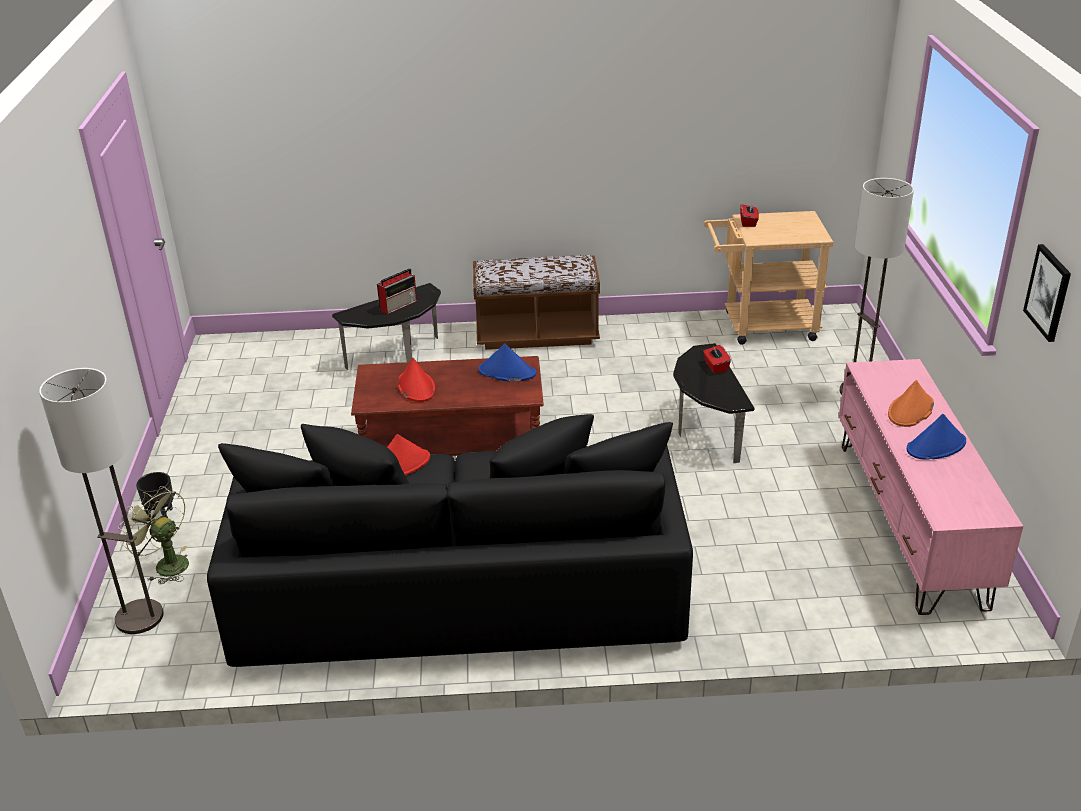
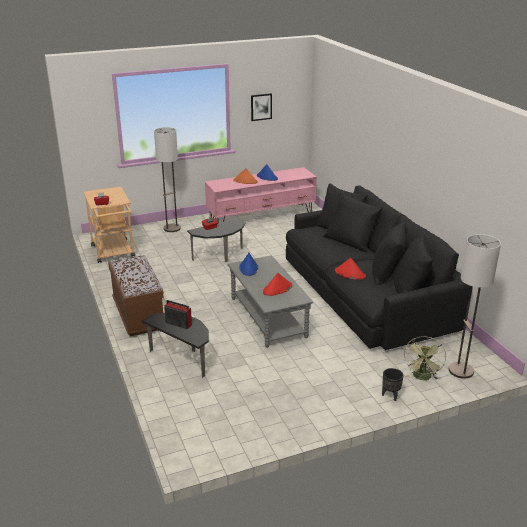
camera: 110 degrees left, 5 degrees down
brown coffee table [351,356,544,456] -> grey coffee table [227,256,313,348]

